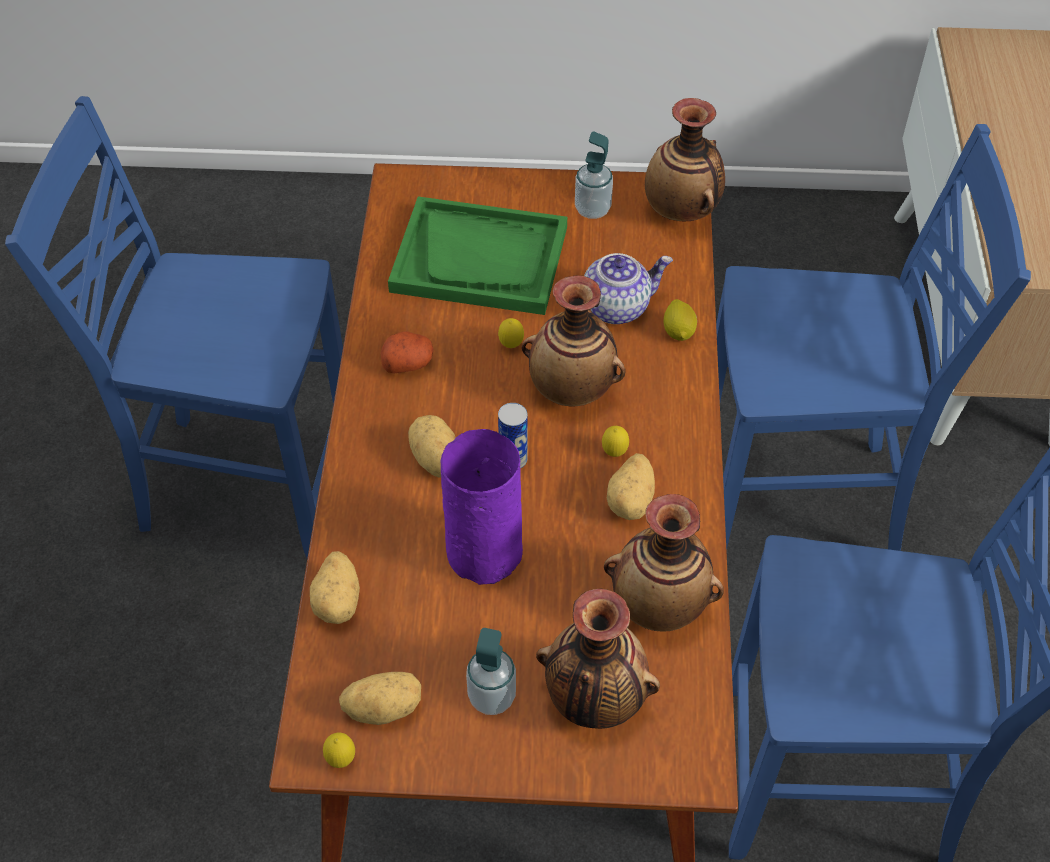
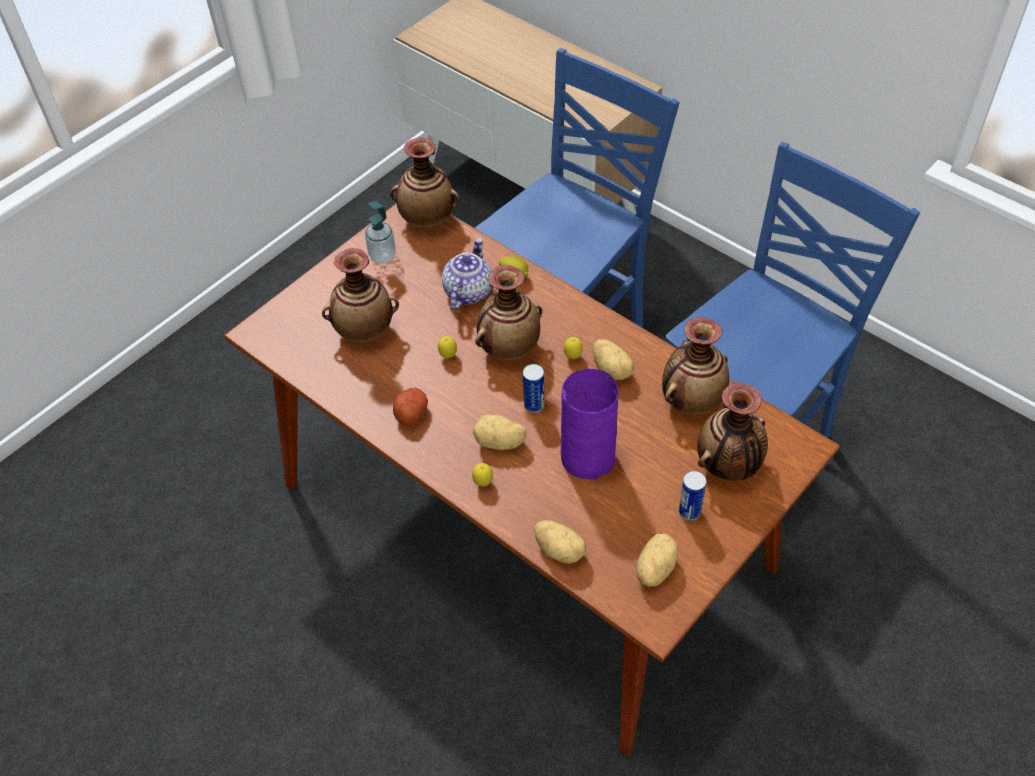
camera: 50 degrees left, 0 degrees up
blue chair [5,96,343,558] -> none
lemon [323,733,355,768] -> lemon moved to [472,463,493,487]
green tray [388,196,567,315] -> vase [322,248,399,342]
soap dispenser [466,628,516,715] -> can [679,471,706,521]

